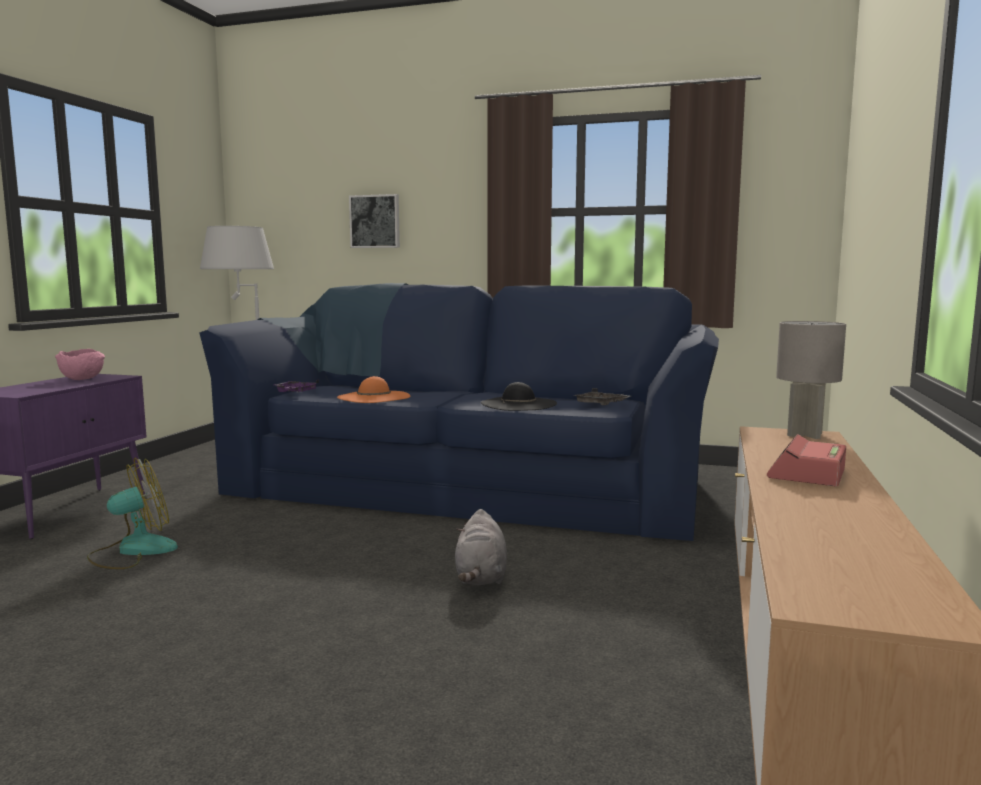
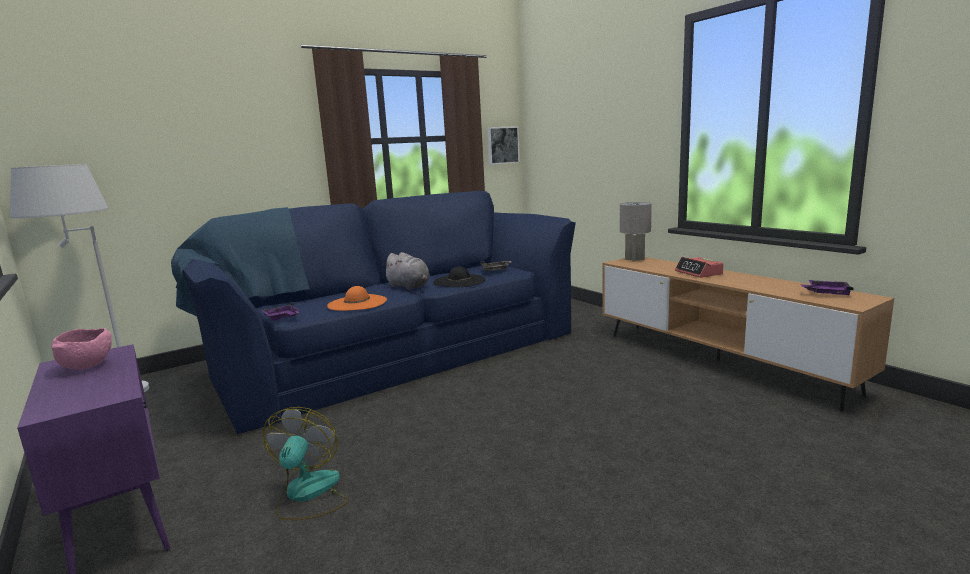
camera: 50 degrees left, 5 degrees up
picture [349,194,400,248] -> picture moved to [487,126,520,165]
grey plush toy [455,509,507,585] -> grey plush toy moved to [382,252,430,290]
none -> purple tray [801,280,854,295]

